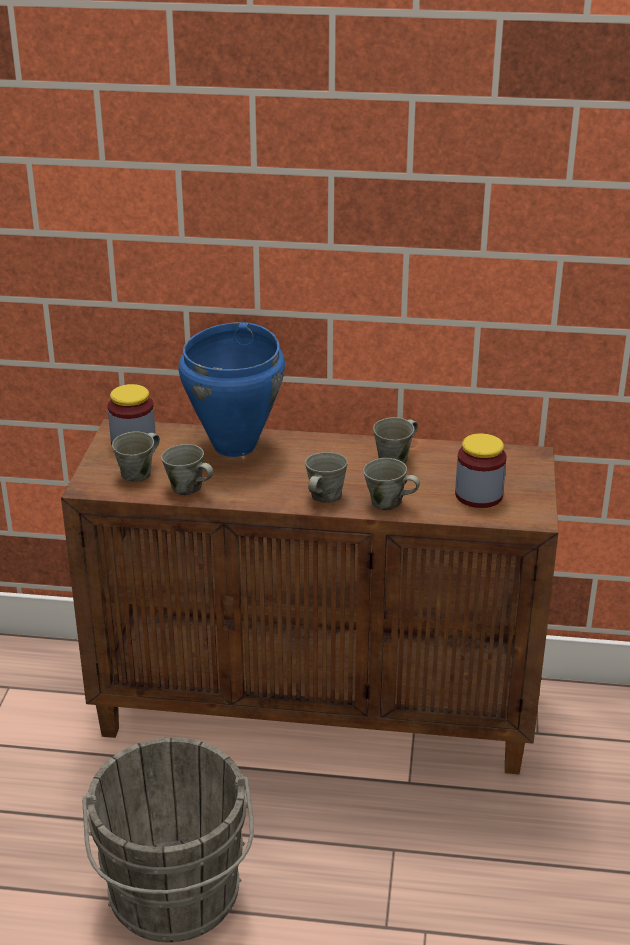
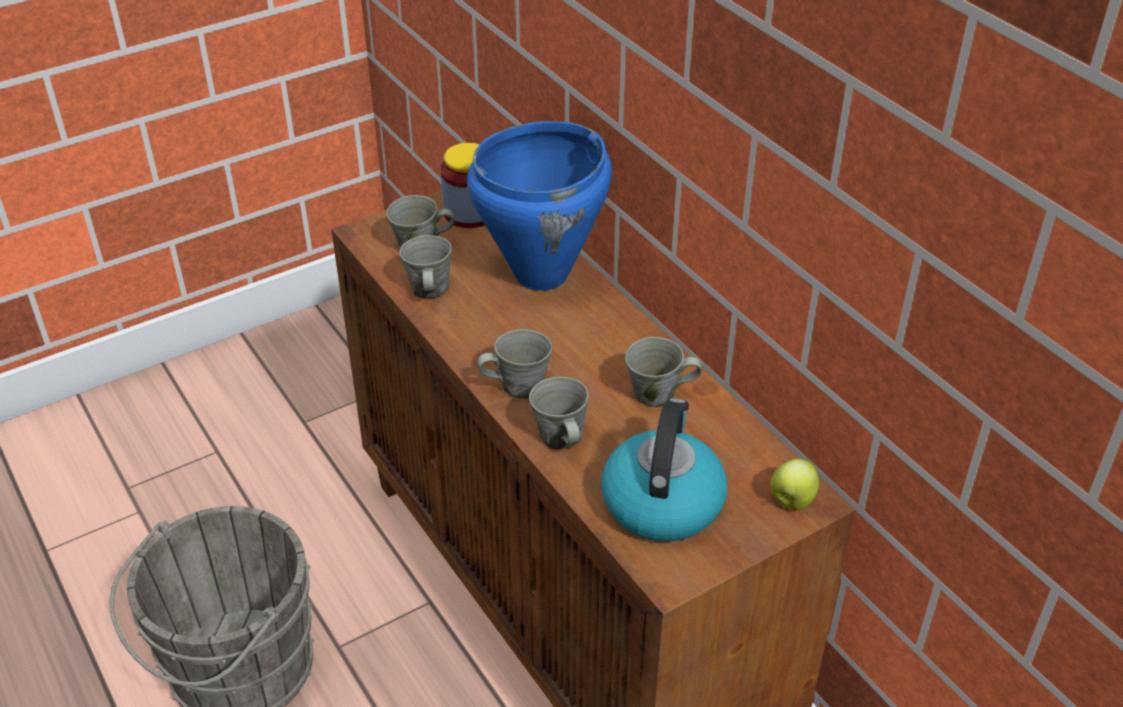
camera: 50 degrees right, 10 degrees up
jar [455,433,507,508] -> kettle [601,398,727,542]
none -> apple [771,459,819,509]

